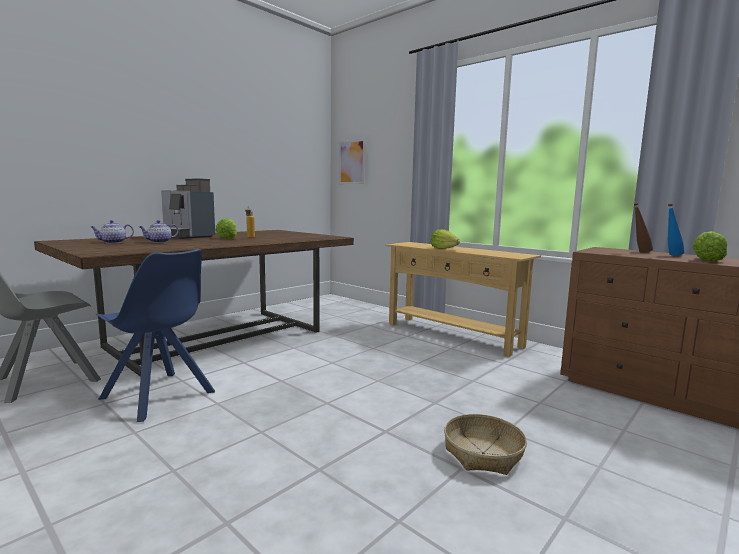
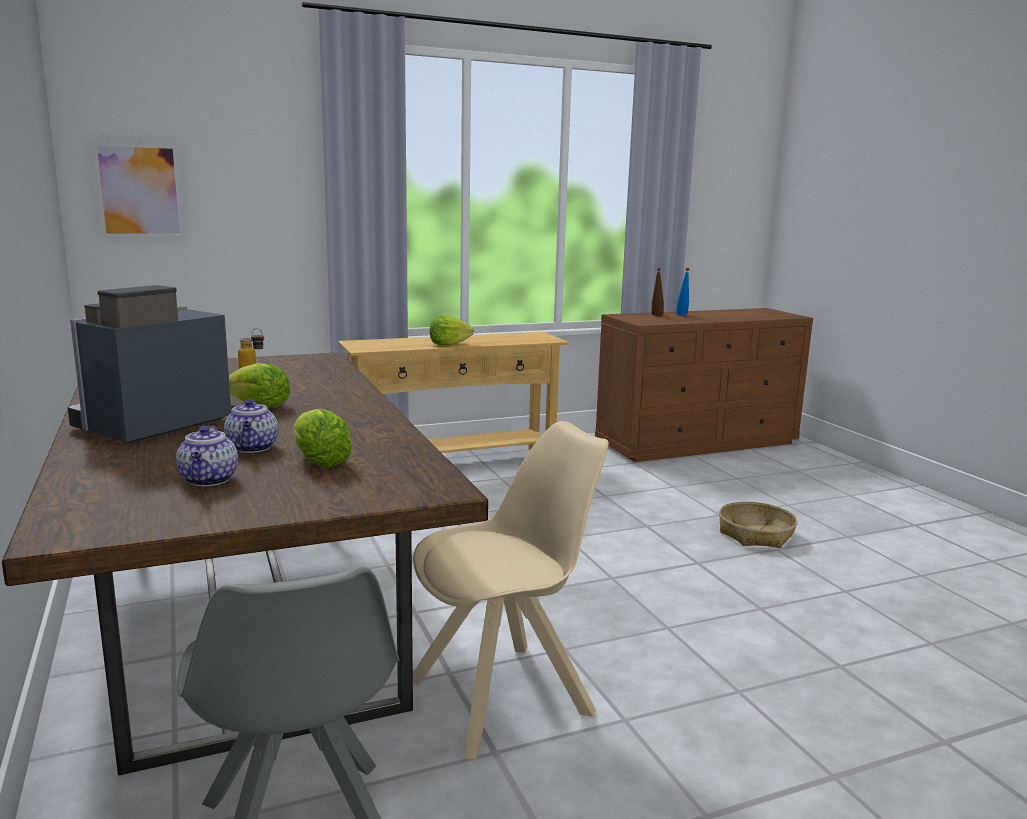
camera: 65 degrees left, 5 degrees up
blue chair [96,249,215,422] -> beige chair [413,421,609,760]
coffee machine [161,178,215,239] -> coffee machine turned 150 degrees clockwise [67,285,231,443]
lettuce [692,231,727,262] -> lettuce moved to [293,409,352,467]

